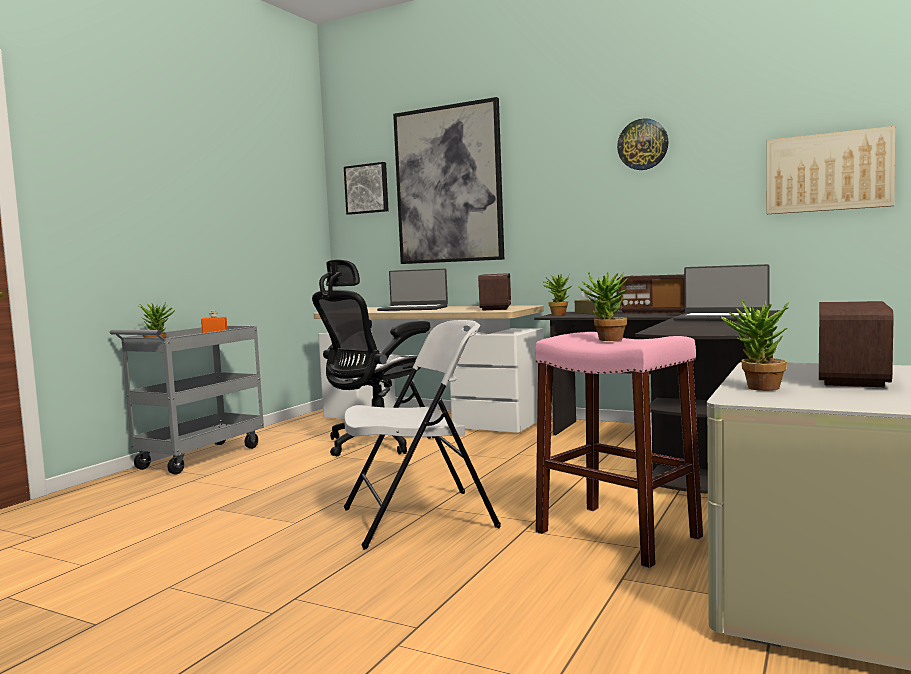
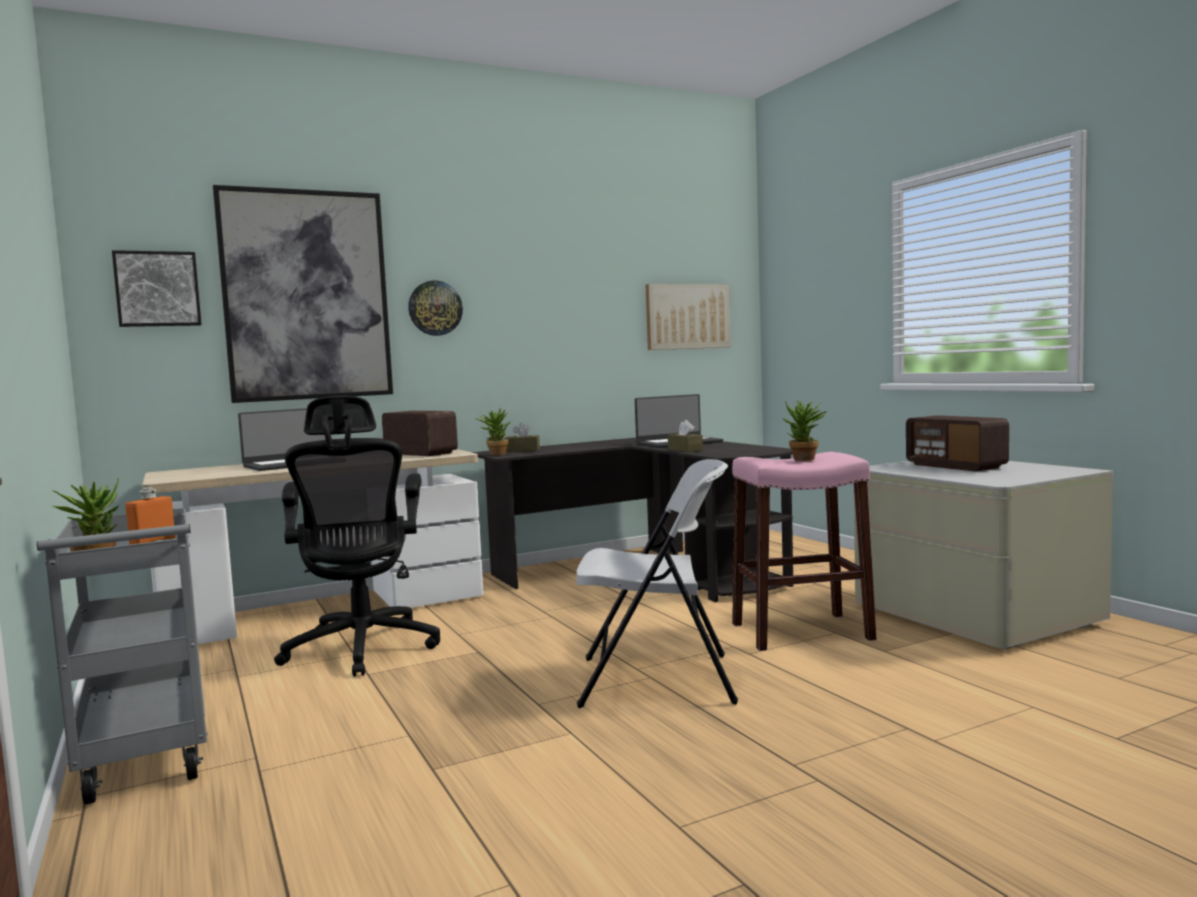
camera: 55 degrees left, 0 degrees up
white chair [344,320,501,550] -> white chair turned 75 degrees clockwise [576,459,738,708]
radio [616,274,685,313] -> none
wall clock [617,118,668,170] -> wall clock moved to [408,281,463,336]
potted plant [720,300,789,391] -> none
none -> brown tissue box [668,420,703,452]

